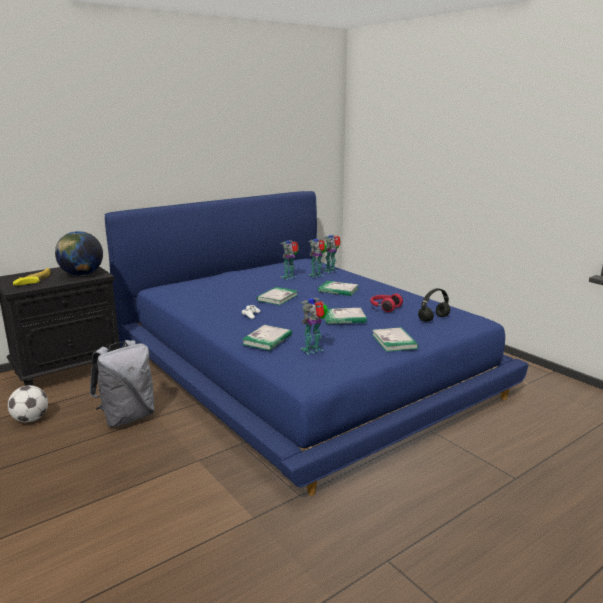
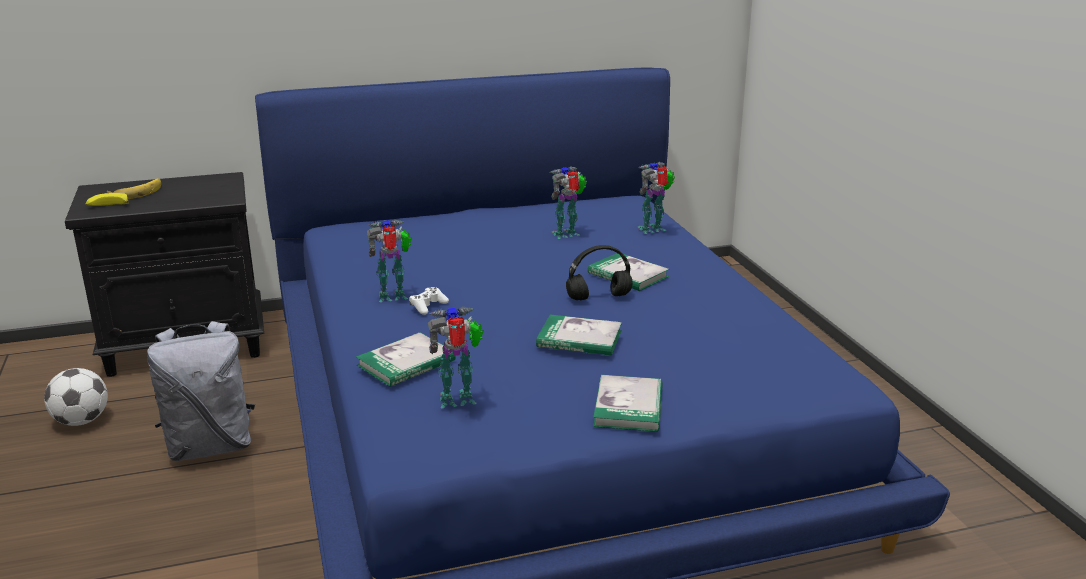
camera: 20 degrees right, 5 degrees up
globe [55,231,103,276] -> none
book [257,287,297,305] -> none
toy robot [308,238,327,278] -> toy robot moved to [367,219,412,302]
red headphones [370,293,403,312] -> none
black headphones [418,288,450,322] -> black headphones moved to [566,245,633,300]

